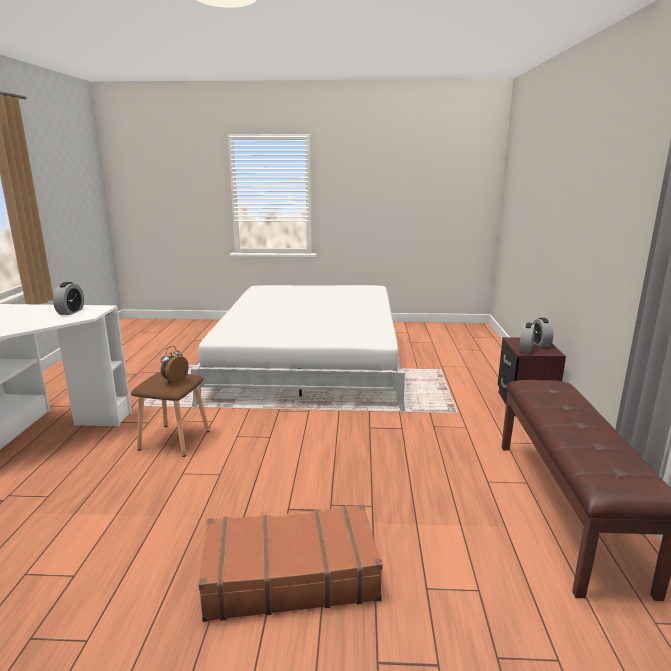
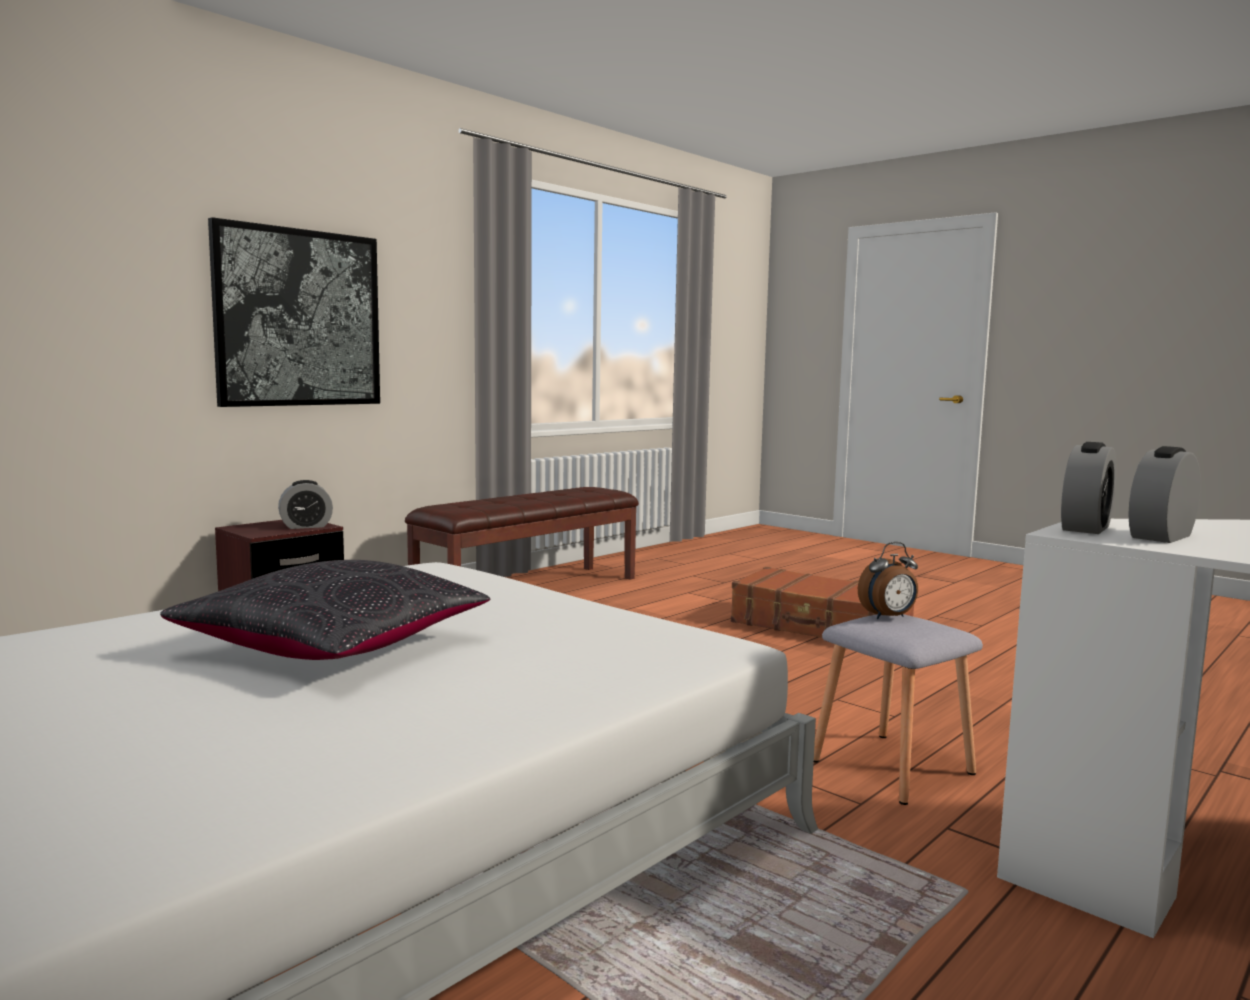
camera: 140 degrees left, 10 degrees down
brown stool [131,372,210,457] -> grey stool [814,614,983,805]
alarm clock [532,318,554,347] -> alarm clock moved to [1061,442,1116,534]
none -> black pillow [160,560,490,660]
none -> picture [208,217,380,407]

